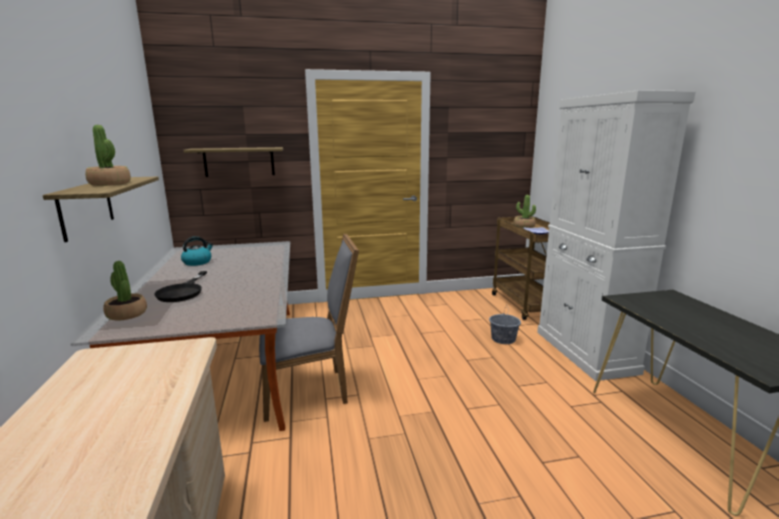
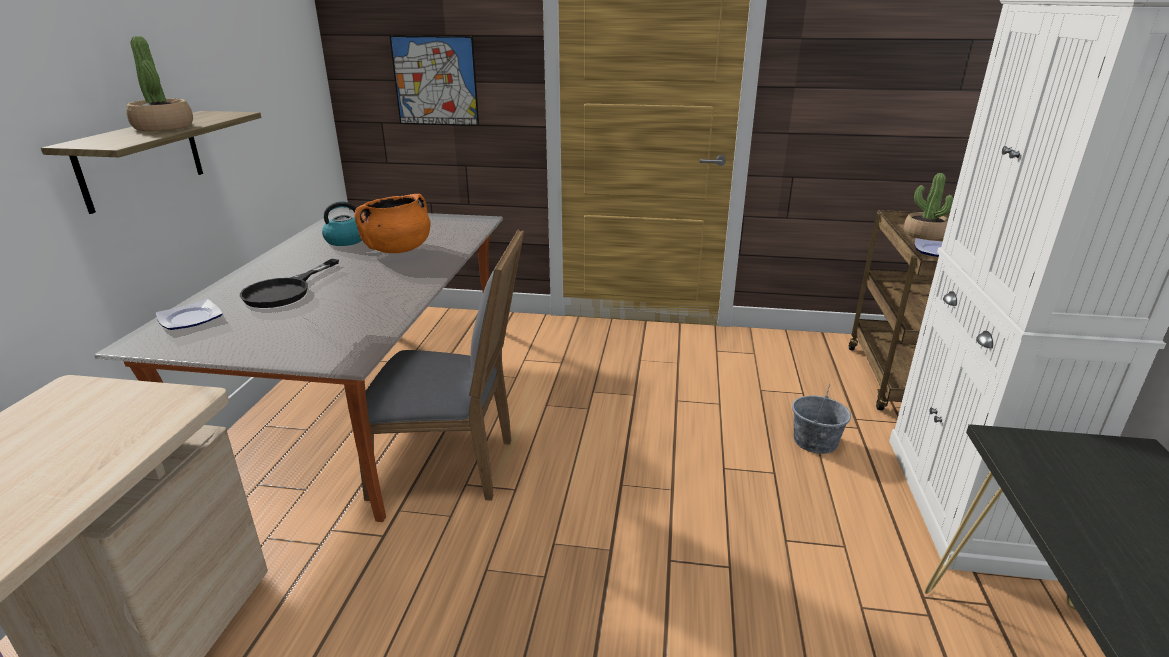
camera: 20 degrees right, 10 degrees up
potted plant [103,261,147,321] -> plate [156,299,222,330]
shelf [183,147,283,177] -> picture [390,36,479,126]
none -> orange cooking pot [354,194,431,253]

